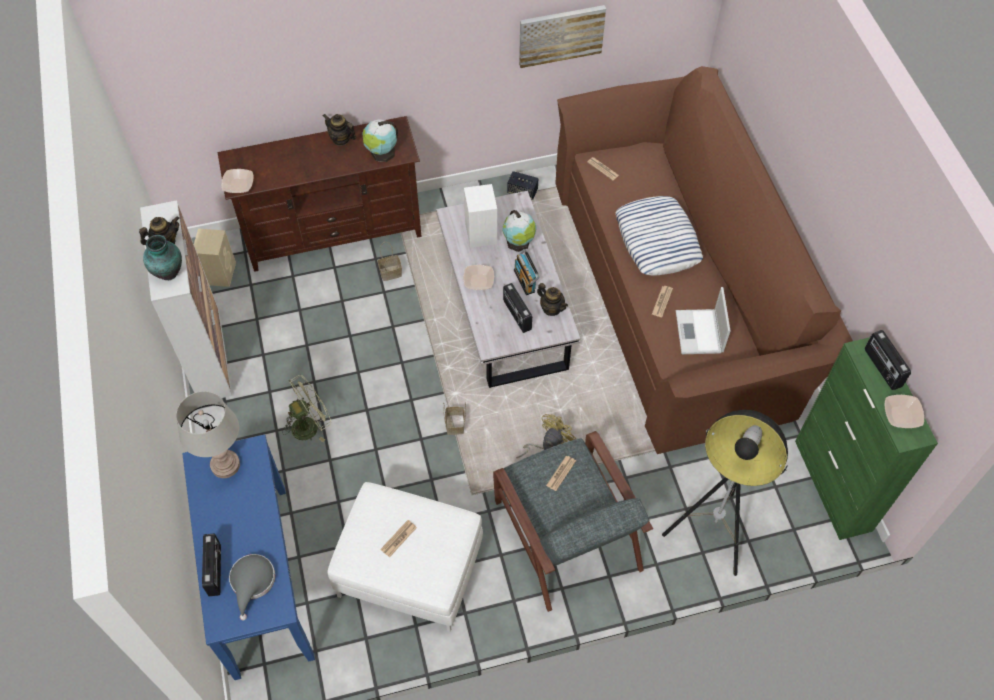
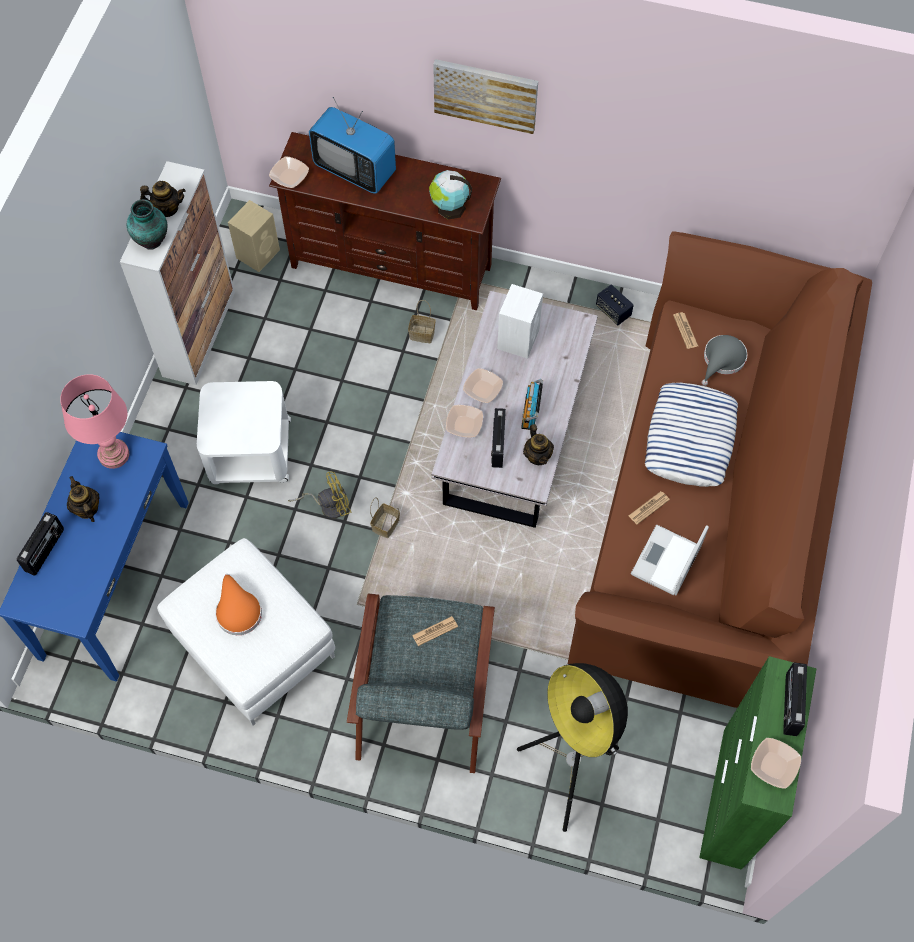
camera: 30 degrees right, 5 degrees up
grey table lamp [176,391,240,478] -> pink table lamp [60,374,129,469]
grey hat [229,554,275,620] -> grey hat moved to [701,335,747,386]
green fan [282,375,331,442] -> white side table [197,381,291,484]
teapot [323,114,356,146] -> teapot moved to [67,476,100,522]
newspaper [380,520,417,557] -> orange hat [215,574,262,635]
globe [502,210,537,252] -> none
yellow fan [516,414,576,458] -> yellow fan moved to [288,472,351,519]
picture [519,5,606,68] -> picture moved to [433,59,538,134]
none -> television [309,97,396,194]
none -> bowl [446,405,483,438]

